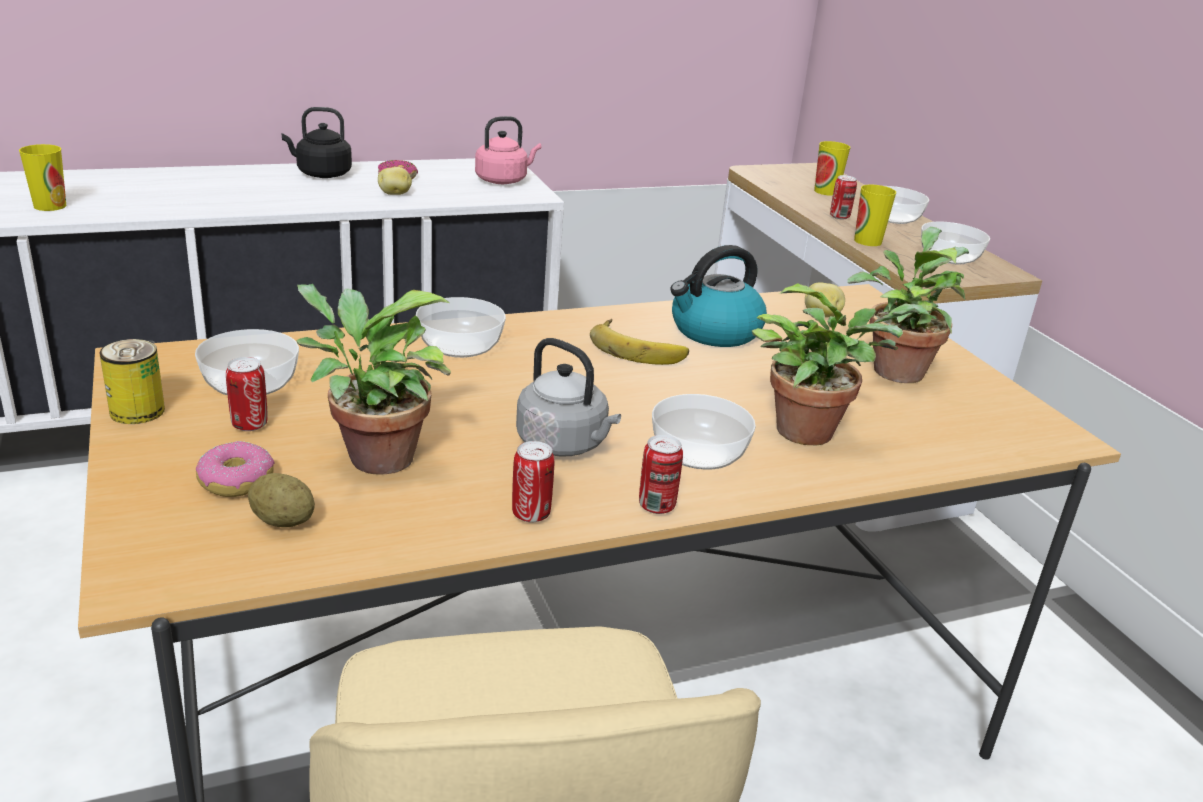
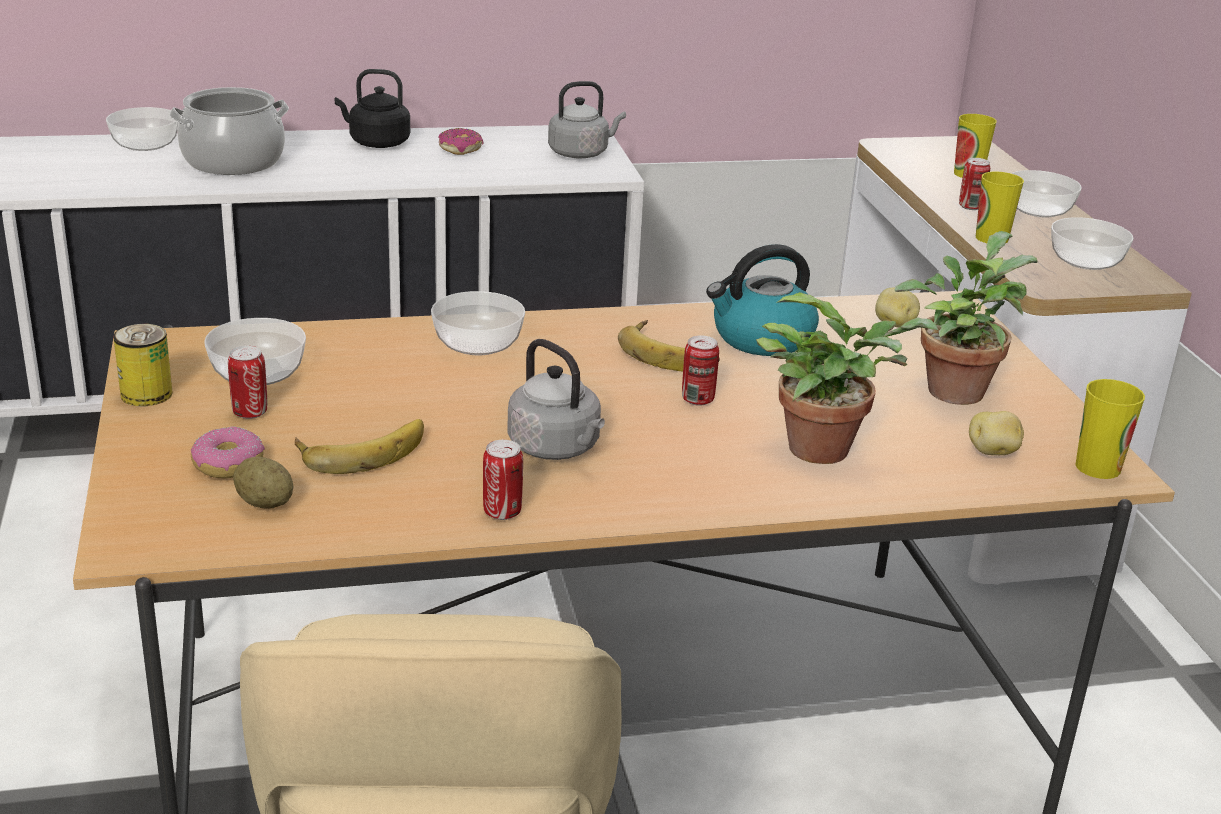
camera: 10 degrees right, 0 degrees up
cup [19,144,66,211] -> cup moved to [1075,379,1145,479]
potted plant [296,284,451,475] -> banana [295,419,424,474]
potato [378,167,412,195] -> potato moved to [969,411,1024,455]
pink kettle [475,116,542,184] -> grey kettle [548,81,626,159]
can [639,435,683,514] -> can moved to [682,335,719,406]
bowl [652,394,756,470] -> bowl moved to [106,107,179,151]
none -> cooking pot [169,87,289,175]

